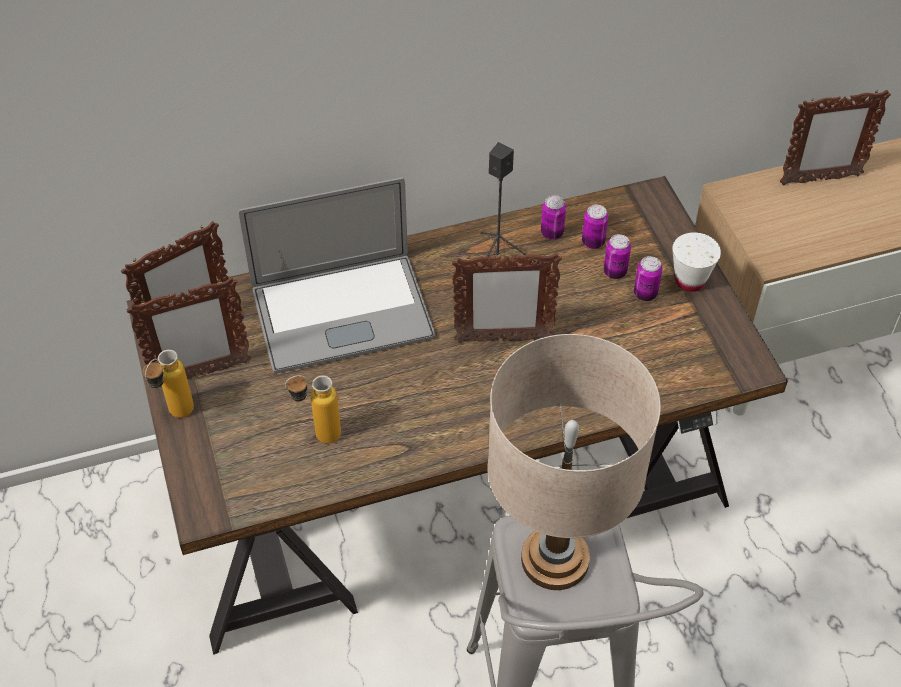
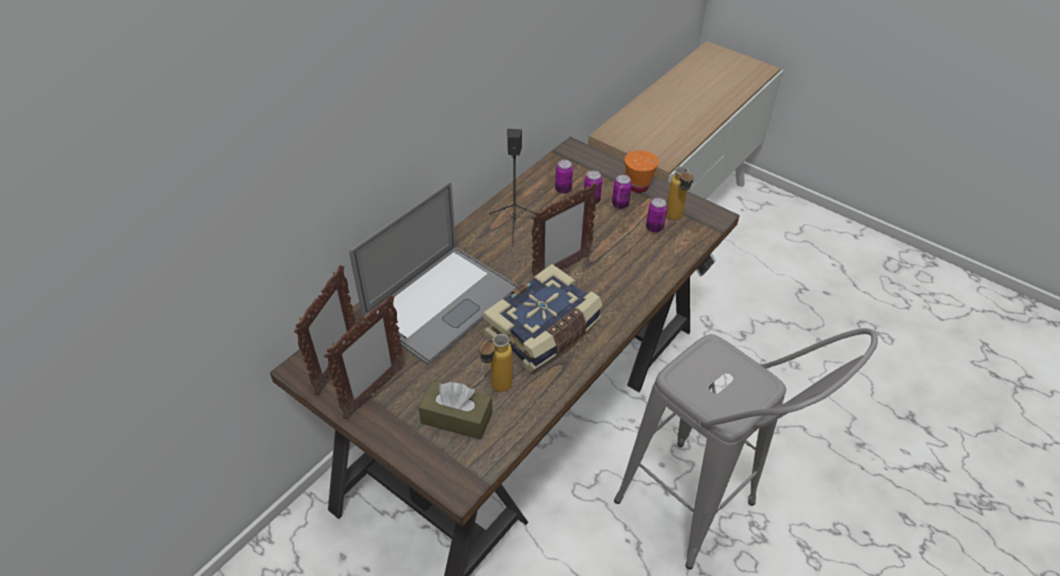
camera: 35 degrees left, 5 degrees down
bottle [143,350,194,418] -> bottle moved to [666,166,694,220]
beige table lamp [487,334,661,590] -> none
can [541,195,566,239] -> can moved to [646,198,667,233]
white cup [672,232,721,292] -> orange cup [625,150,659,193]
picture frame [780,90,891,185] -> none
none -> brown tissue box [418,381,492,440]
none -> book [483,264,603,372]

